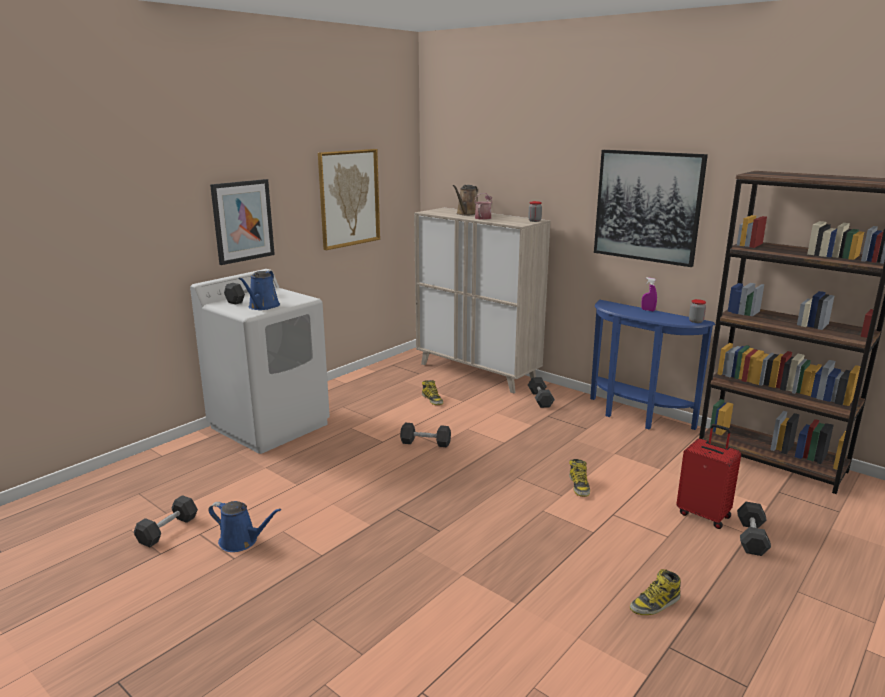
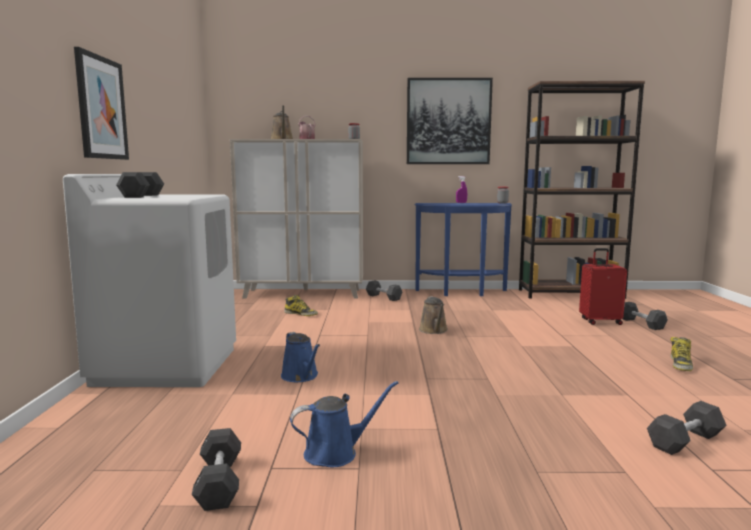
camera: 40 degrees left, 10 degrees down
blue watering can [239,270,280,310] -> blue watering can moved to [281,332,320,382]
picture [318,149,380,250] -> none
black dumbbell [400,423,451,447] -> black dumbbell moved to [647,401,726,455]
boot [569,459,590,497] -> none
none -> brown watering can [419,296,448,334]

